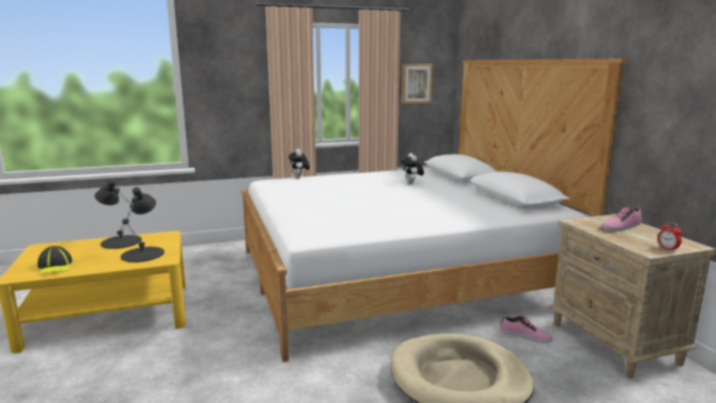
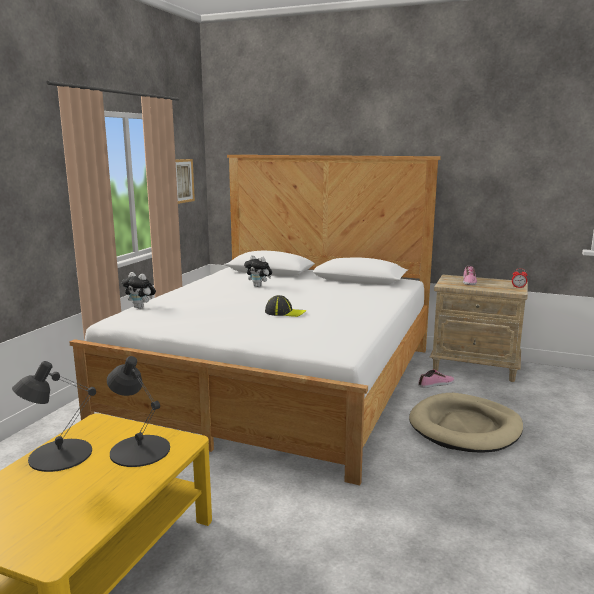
camera: 50 degrees left, 0 degrees up
cap [38,246,72,275] -> cap moved to [265,295,307,317]

